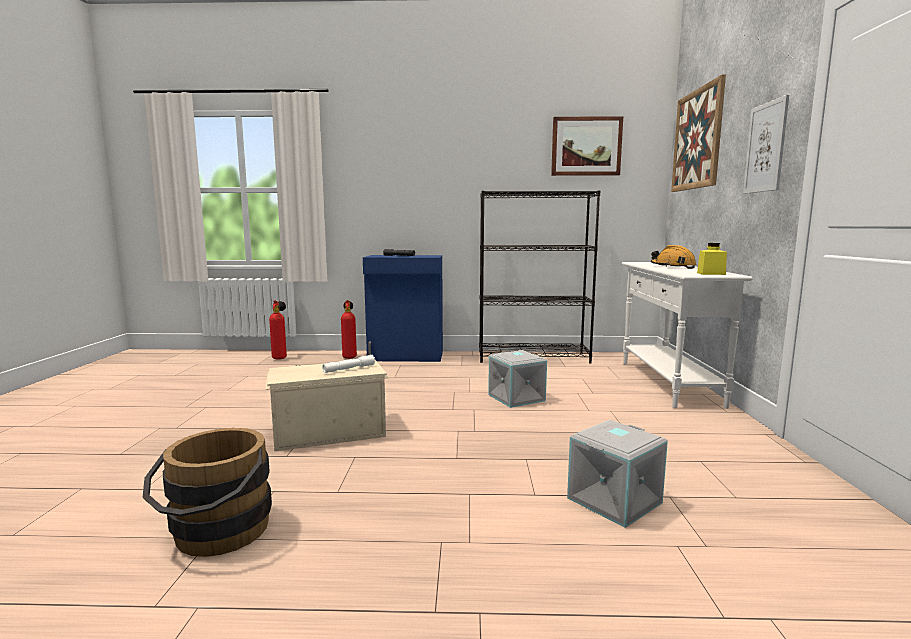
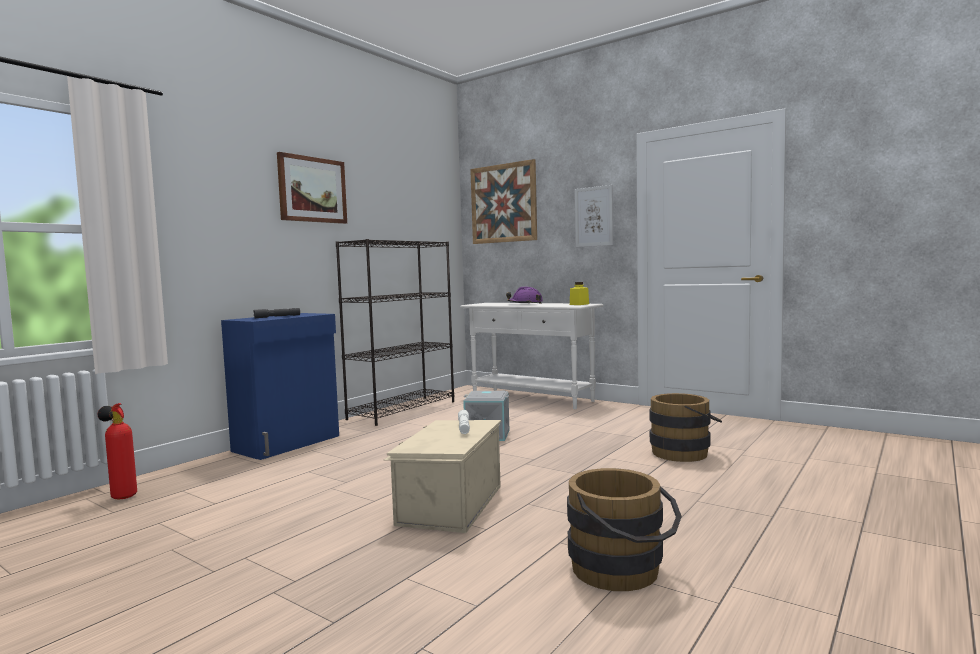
camera: 55 degrees left, 5 degrees down
fire extinguisher [341,300,357,359] -> none
picture [551,116,623,176] -> picture moved to [277,152,347,224]
grey storage box [567,420,668,528] -> brown bucket [649,393,722,462]
orange hard hat [651,245,696,269] -> purple hard hat [506,287,543,304]

